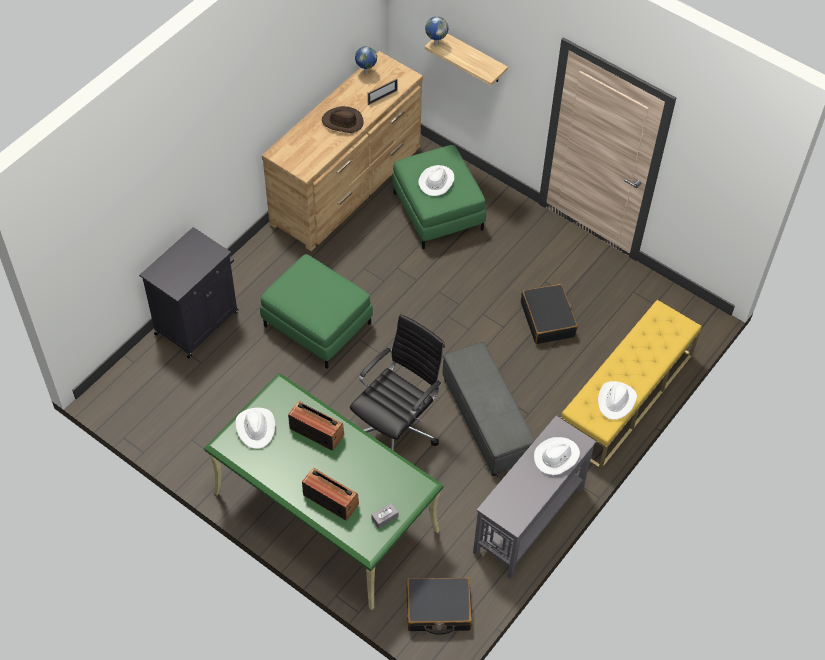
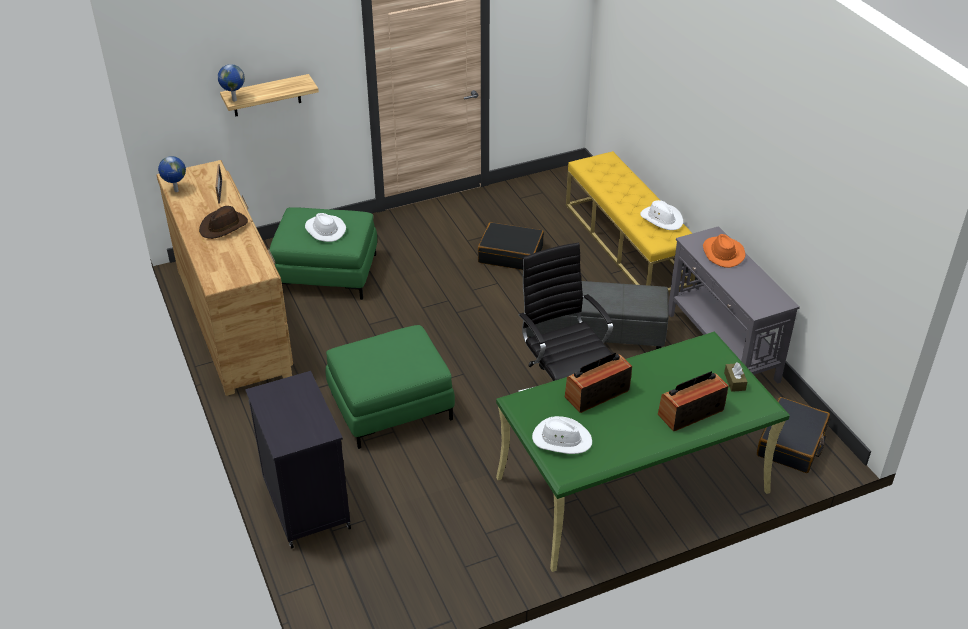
camera: 60 degrees left, 15 degrees down
grey tissue box [371,503,399,529] -> brown tissue box [724,362,747,392]
white hat [534,437,580,475] -> orange hat [703,234,745,268]

